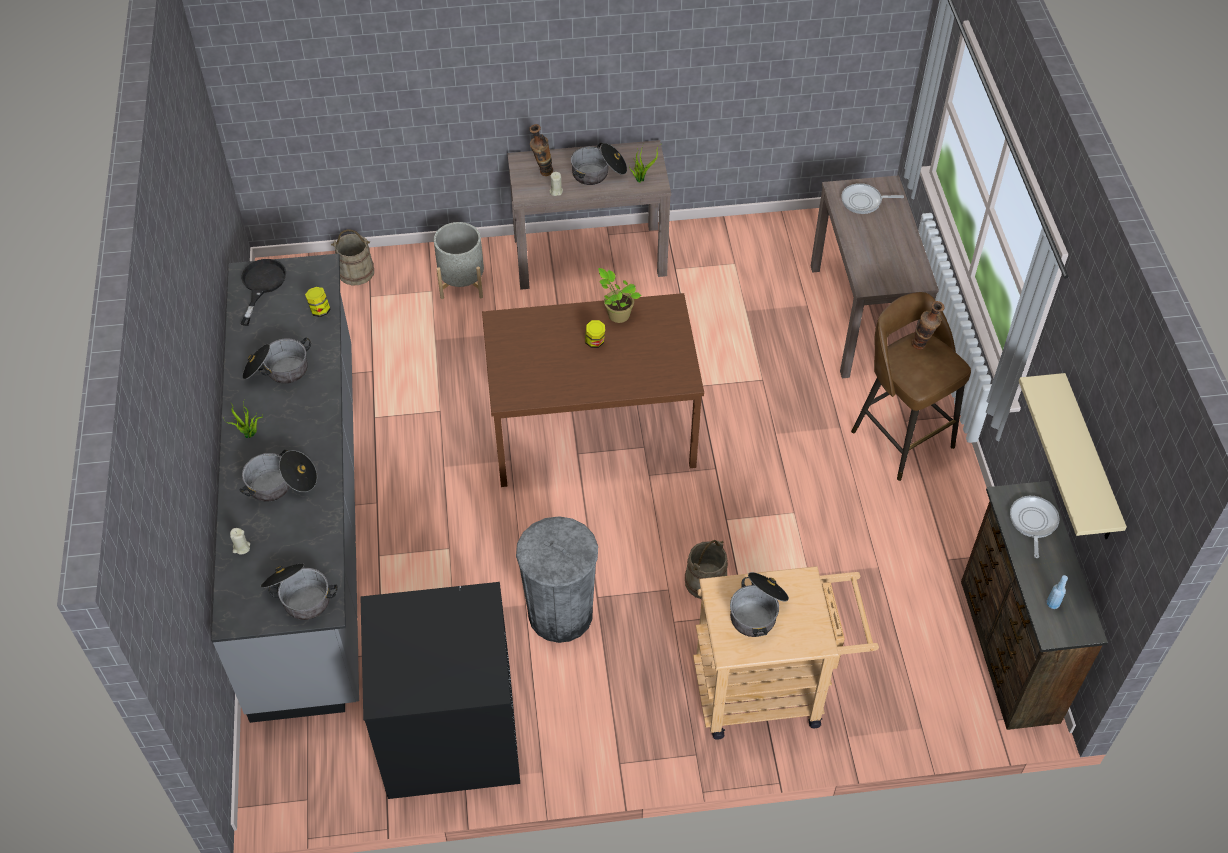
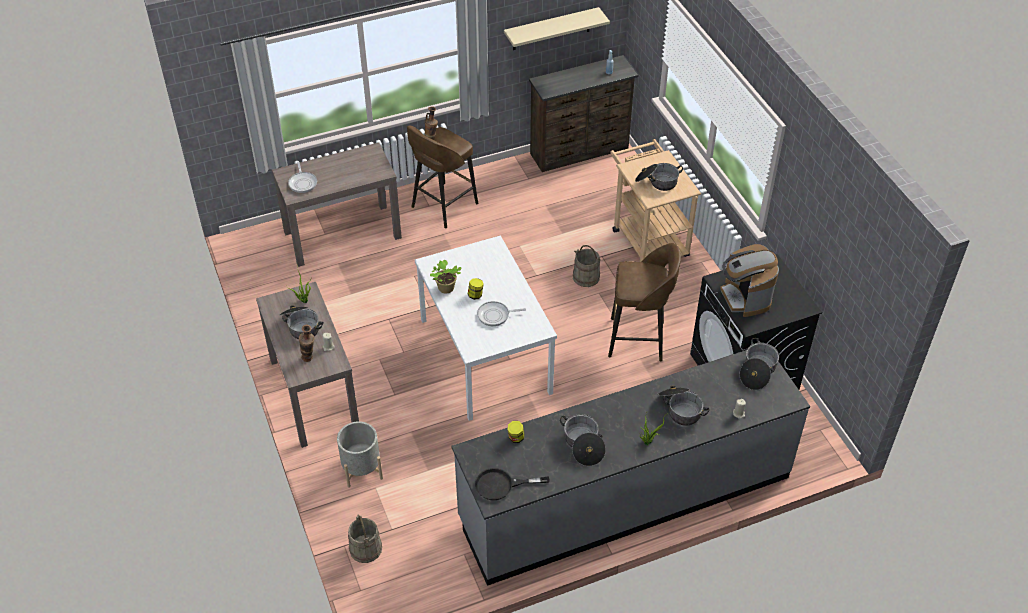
camera: 105 degrees left, 5 degrees down
brown dining table [482,293,704,487] -> white dining table [415,235,557,421]
grey trash can [516,516,598,643] -> brown stool [608,243,681,361]
frying pan [1010,496,1060,558] -> frying pan moved to [477,301,526,326]
none -> coffee machine [720,244,779,317]

